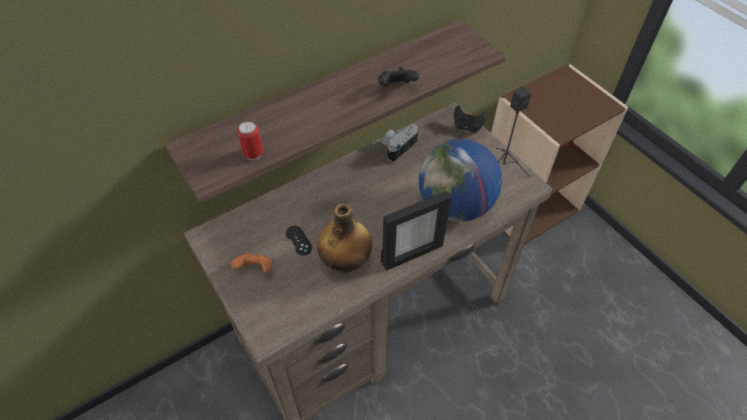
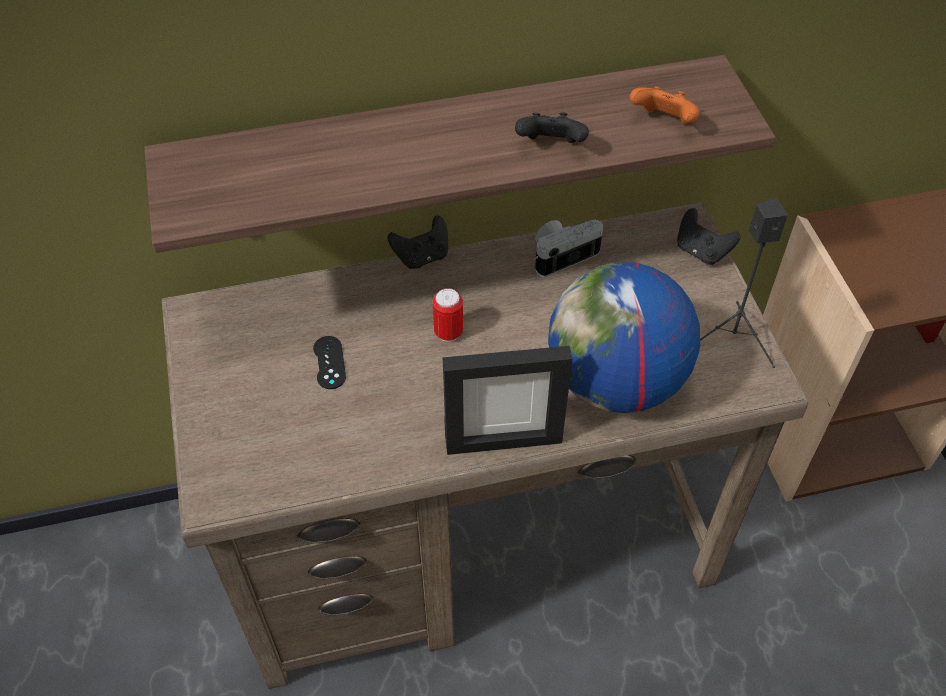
camera: 20 degrees right, 0 degrees up
orange game controller [231,252,272,273] -> orange game controller moved to [630,86,700,124]
can [237,121,263,160] -> can moved to [433,288,463,342]
bottle [317,204,372,273] -> none
none -> black game controller [388,215,448,269]

